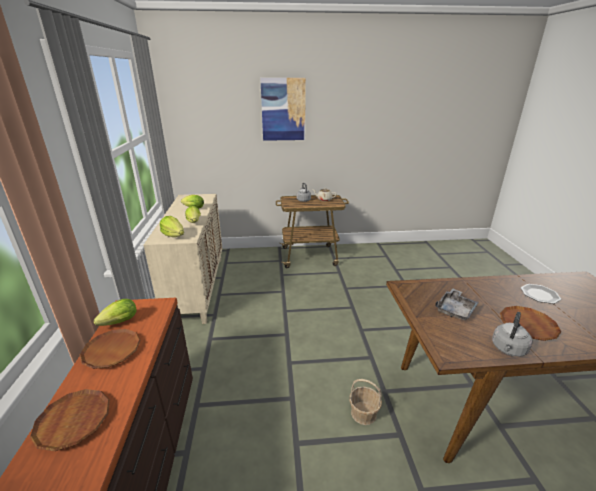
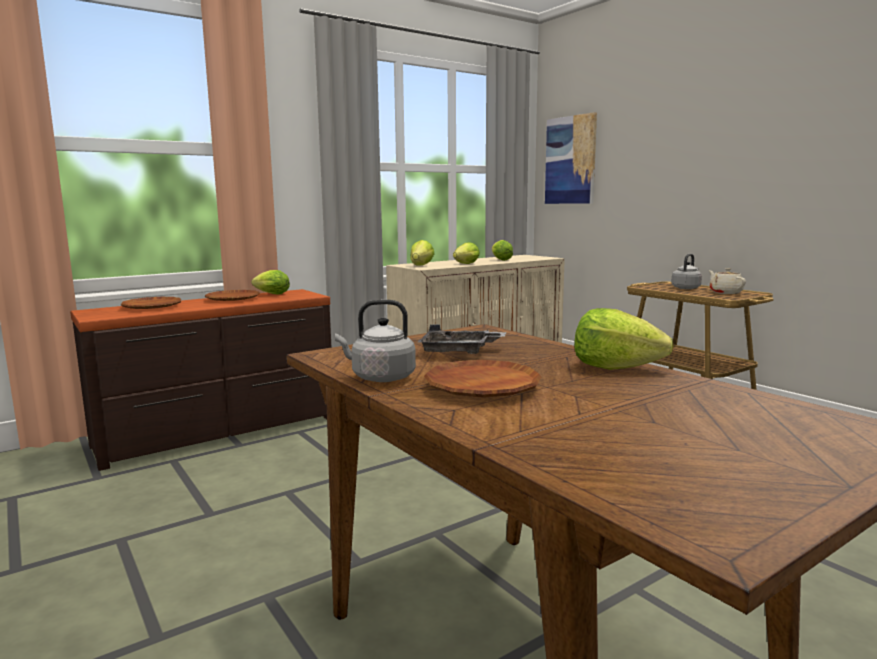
camera: 60 degrees right, 15 degrees down
picture [260,78,306,141] -> picture moved to [545,112,597,204]
basket [349,379,382,425] -> none
plate [521,284,561,304] -> none
none -> lettuce [574,308,674,370]

